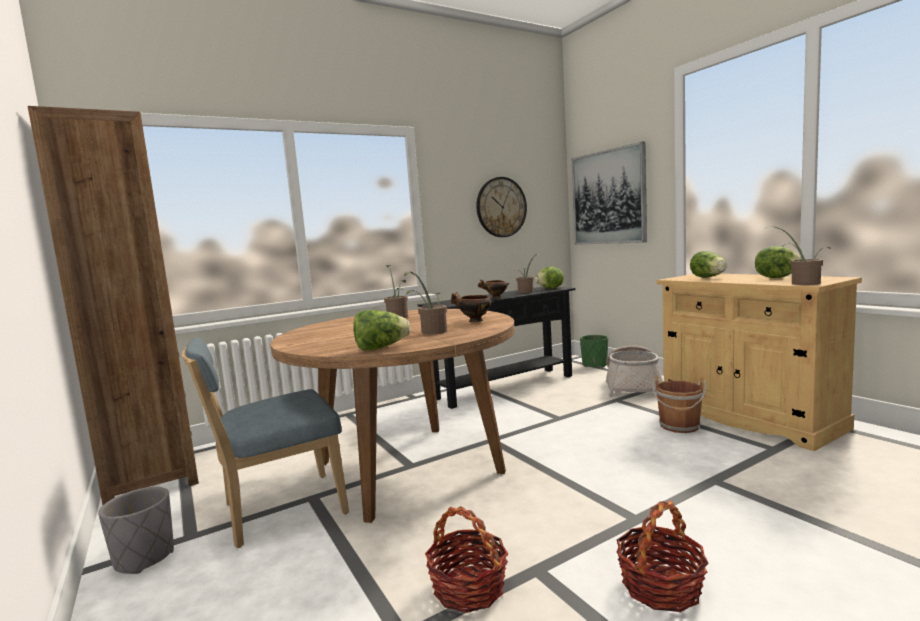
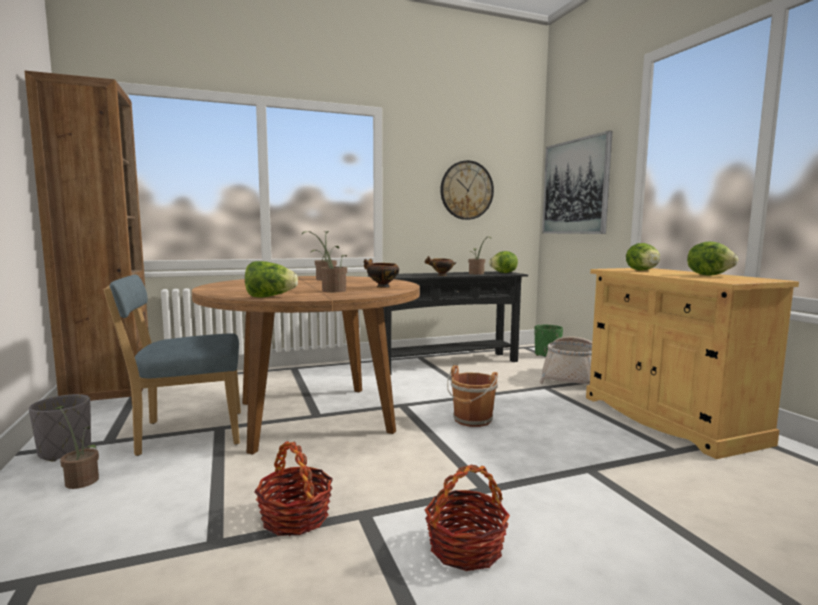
camera: 10 degrees right, 0 degrees up
brown bucket [653,376,707,433] -> brown bucket moved to [447,365,498,427]
potted plant [764,226,831,285] -> potted plant moved to [54,406,99,489]

